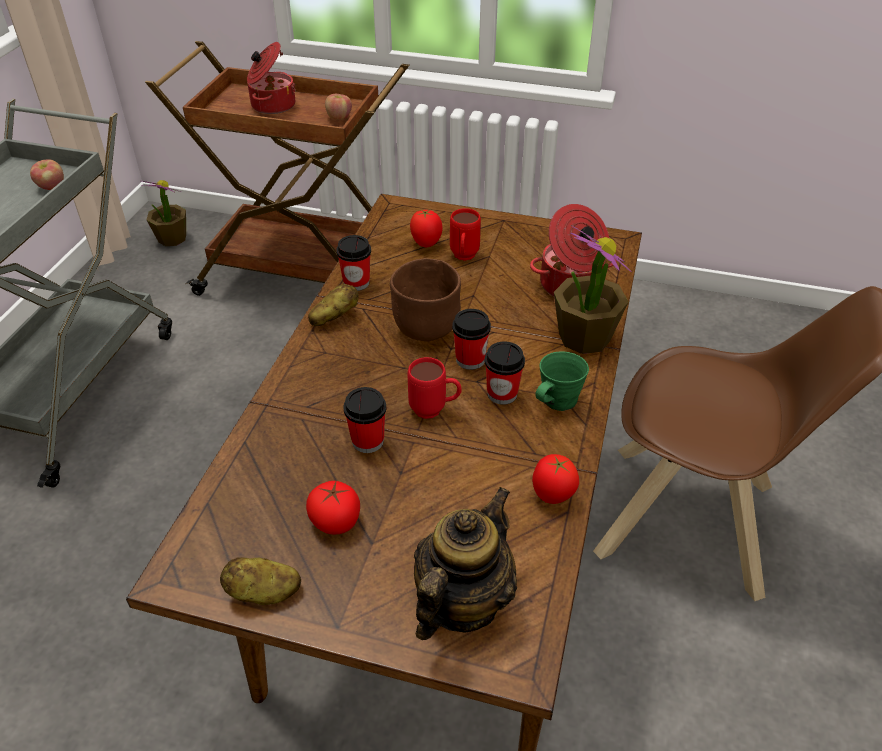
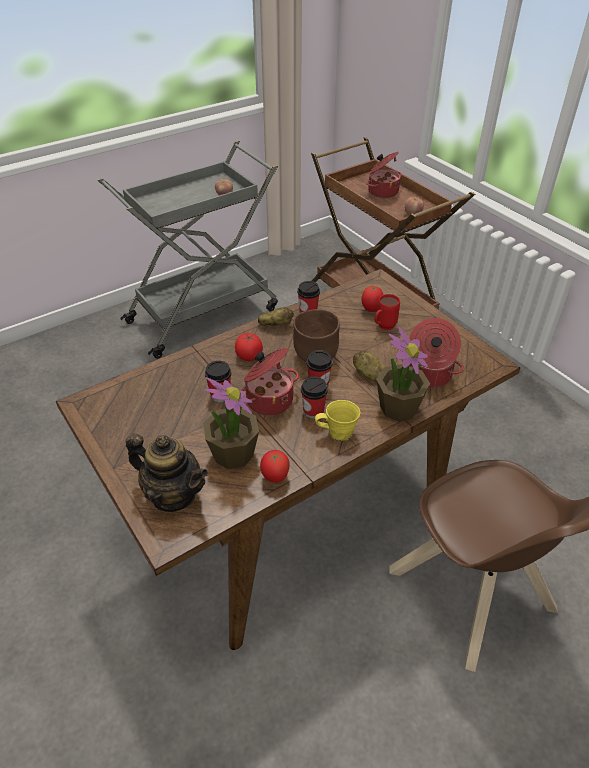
camera: 40 degrees right, 0 degrees up
potted plant [142,180,186,246] -> potted plant moved to [203,377,259,469]
potato [220,557,301,605] -> potato moved to [353,351,385,382]
tomato [306,481,360,535] -> tomato moved to [235,333,263,361]
red mug [408,357,462,419] -> cooking pot [240,348,299,416]
teapot [414,487,517,640] -> teapot turned 45 degrees clockwise [126,433,208,512]
green mug [535,351,589,411] -> yellow mug [315,400,360,441]

